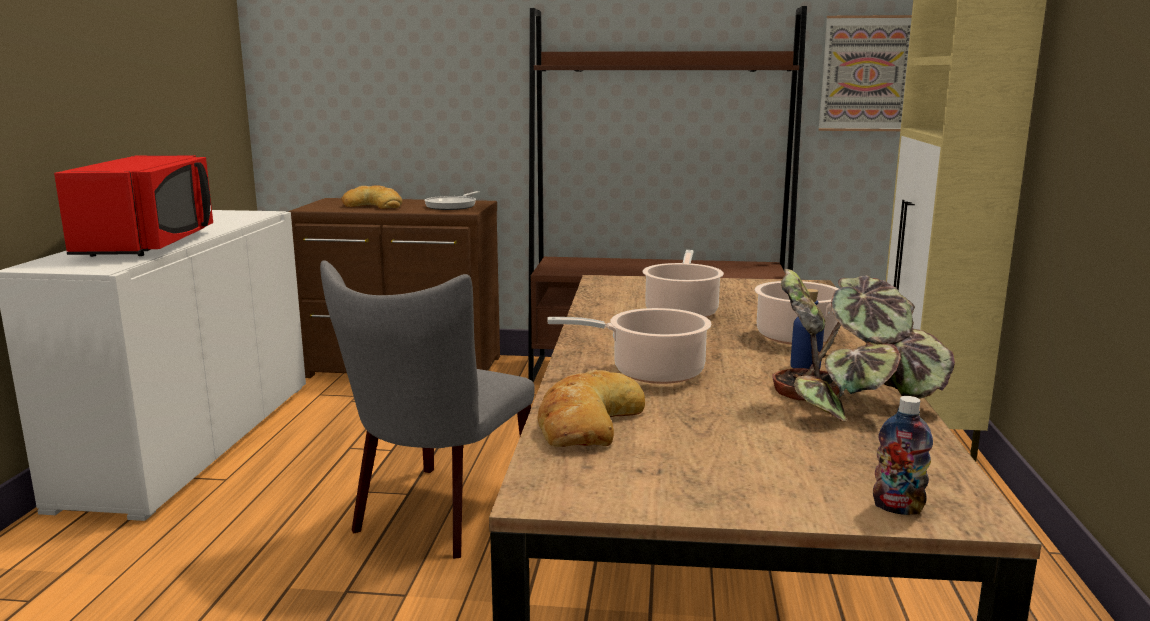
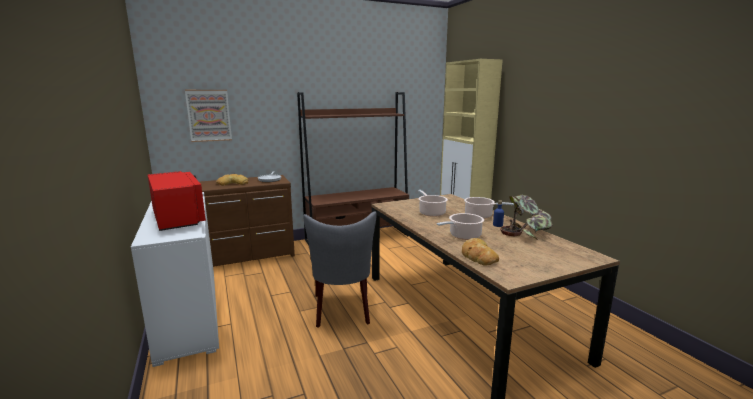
camera: 30 degrees left, 0 degrees up
picture [819,15,912,131] -> picture moved to [185,90,232,142]
bottle [873,396,933,515] -> none

